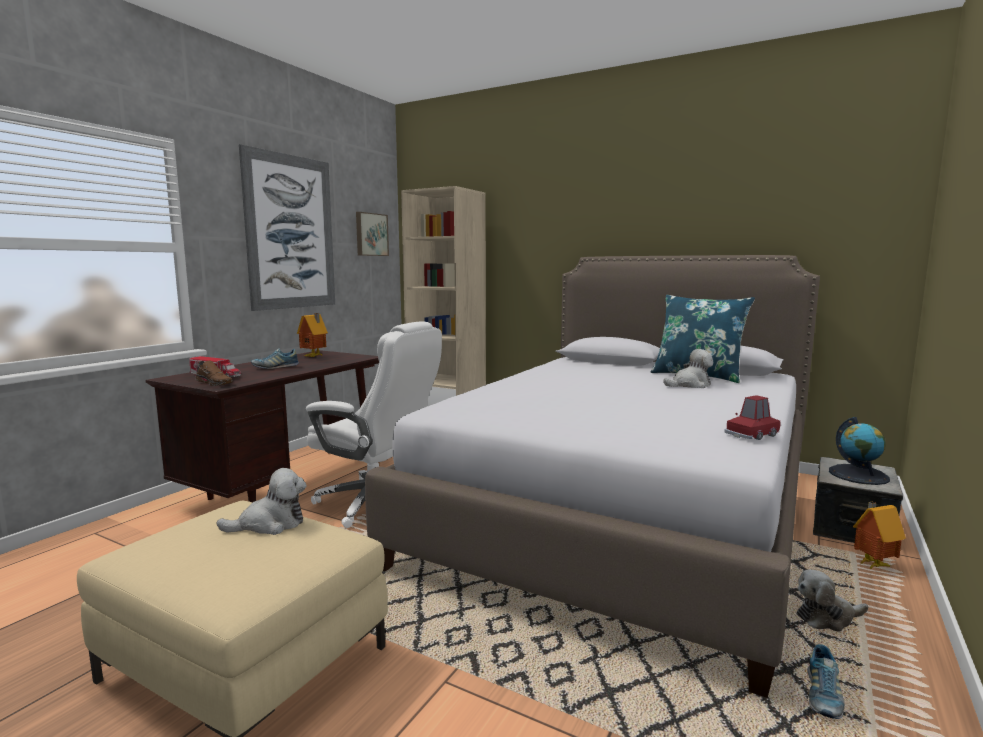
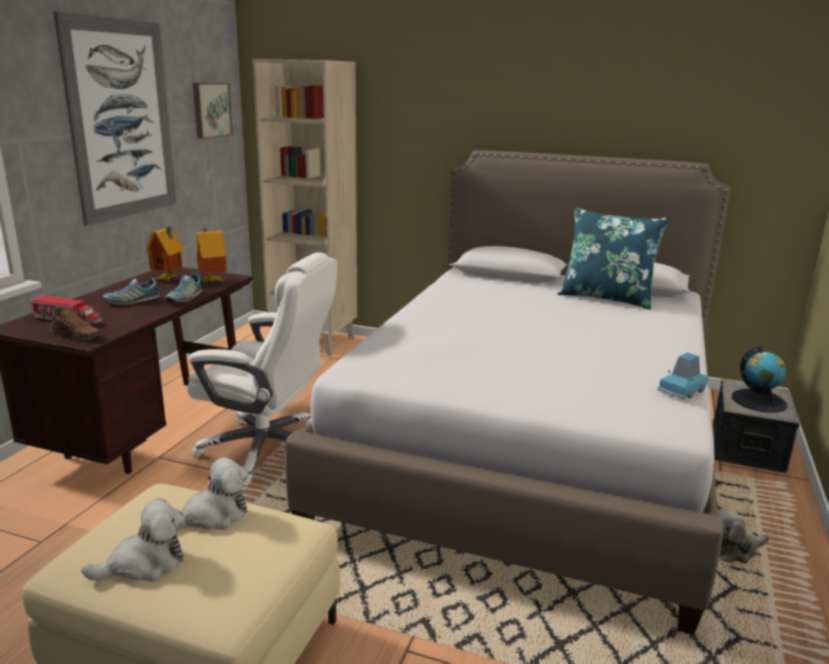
camera: 10 degrees left, 10 degrees up
plush toy [663,349,713,388] -> plush toy moved to [81,498,185,582]
red toy car [724,395,780,440] -> blue toy car [657,352,708,399]
shoe [807,644,845,719] -> shoe moved to [166,273,202,302]
toy house [853,501,906,569] -> toy house moved to [196,228,227,283]

